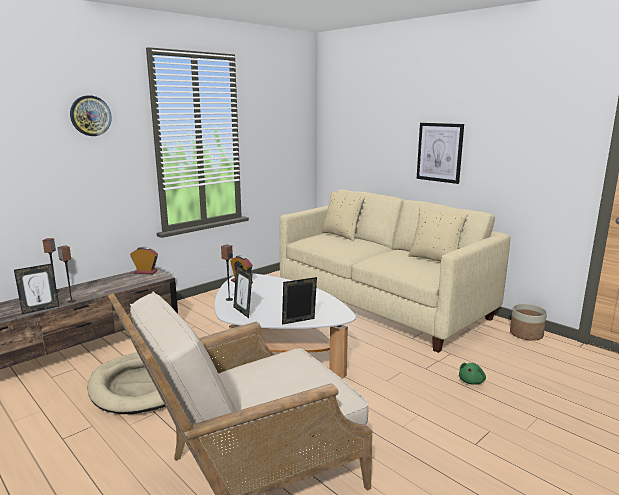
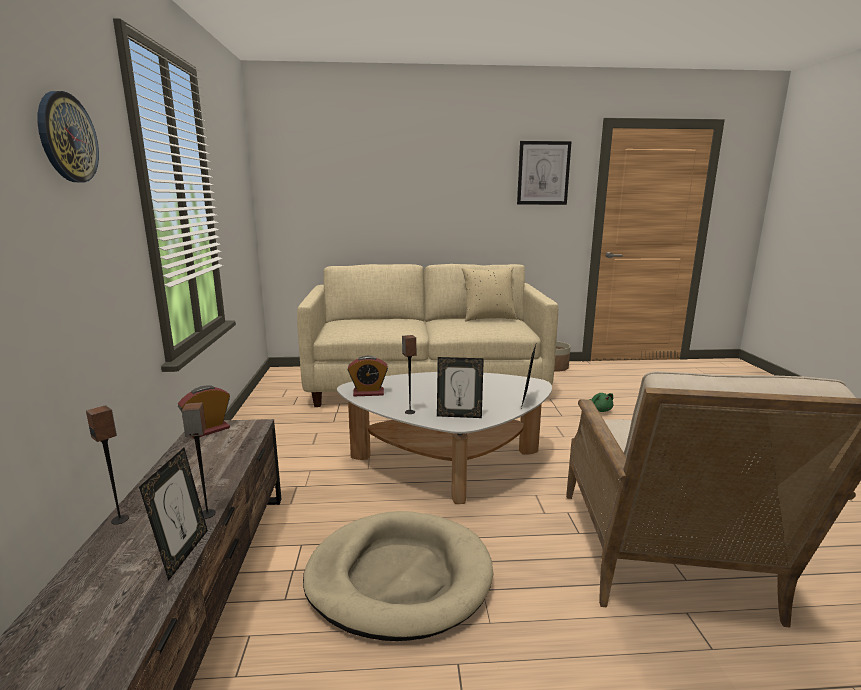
camera: 50 degrees left, 0 degrees up
beige pillow [321,191,365,241] -> none
picture [417,123,464,184] -> picture moved to [517,141,571,205]

